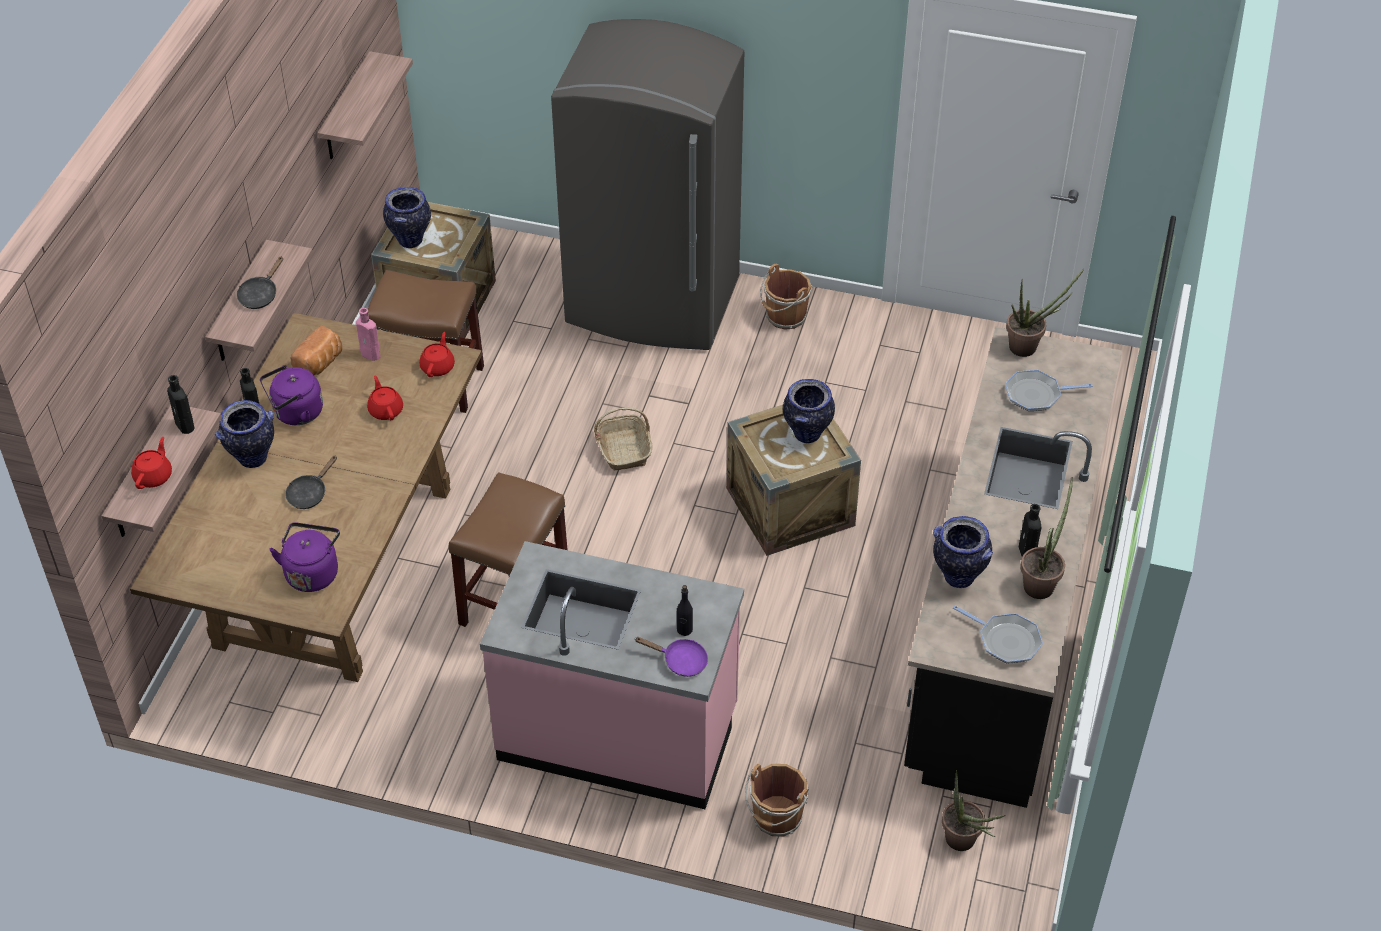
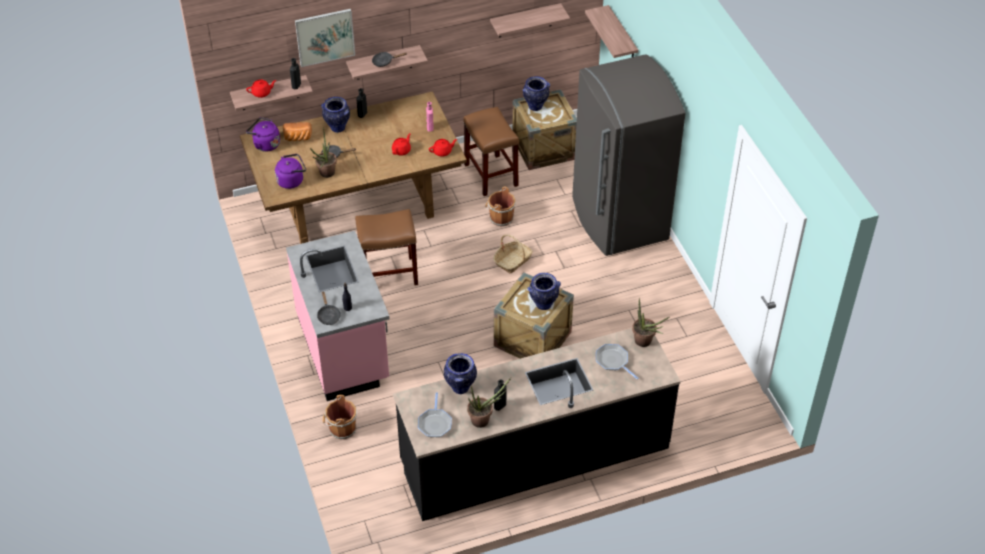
camera: 55 degrees right, 0 degrees up
purple kettle [260,365,323,425] -> purple kettle moved to [246,117,280,152]
bread [291,326,342,376] -> bread moved to [283,122,312,141]
purple frying pan [635,637,708,677] -> black frying pan [317,292,341,325]
brown bucket [760,264,813,330] -> brown bucket moved to [485,187,516,227]
potted plant [942,770,1006,851] -> potted plant moved to [310,127,337,178]
none -> picture [295,9,355,67]
none -> shelf [585,5,638,58]

